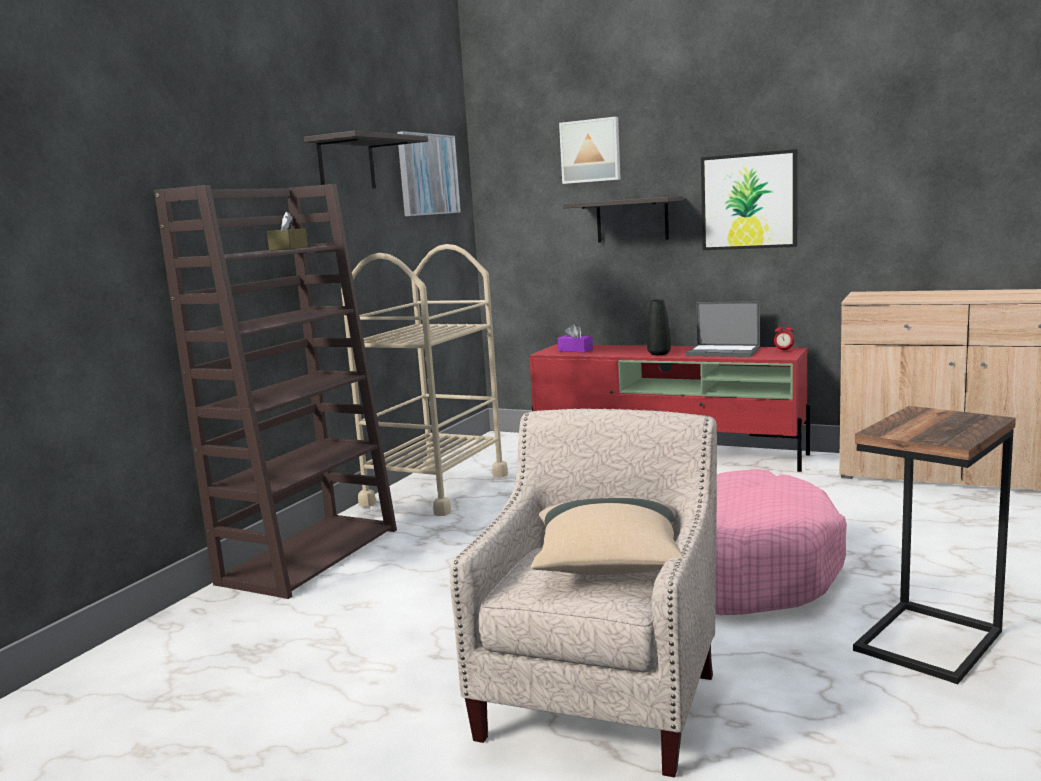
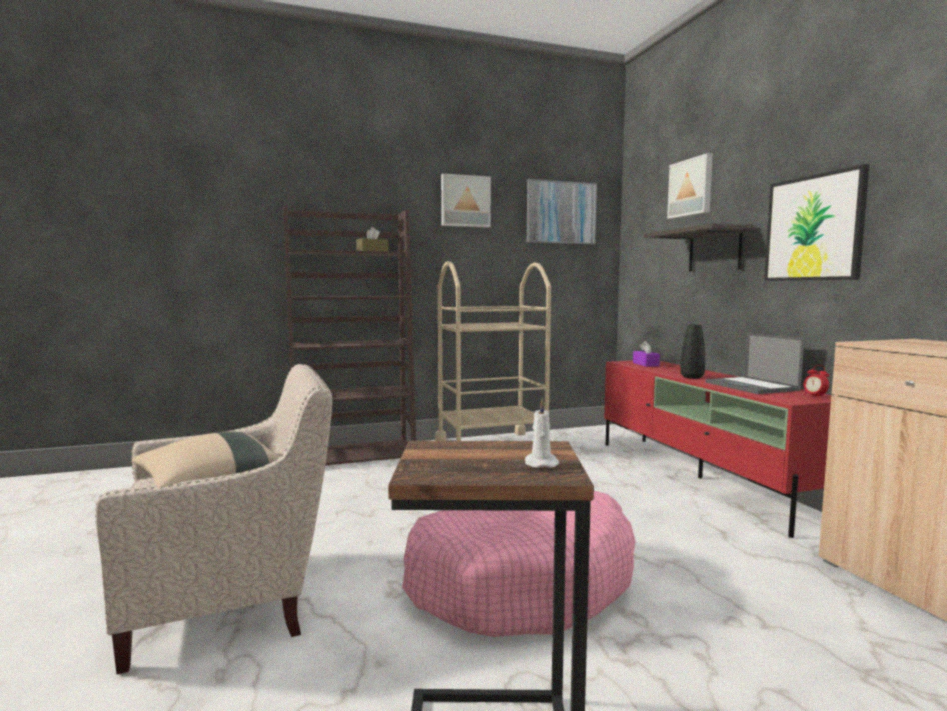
camera: 45 degrees right, 5 degrees down
shelf [304,130,428,189] -> picture [441,174,491,228]
none -> white candle [525,398,560,468]

